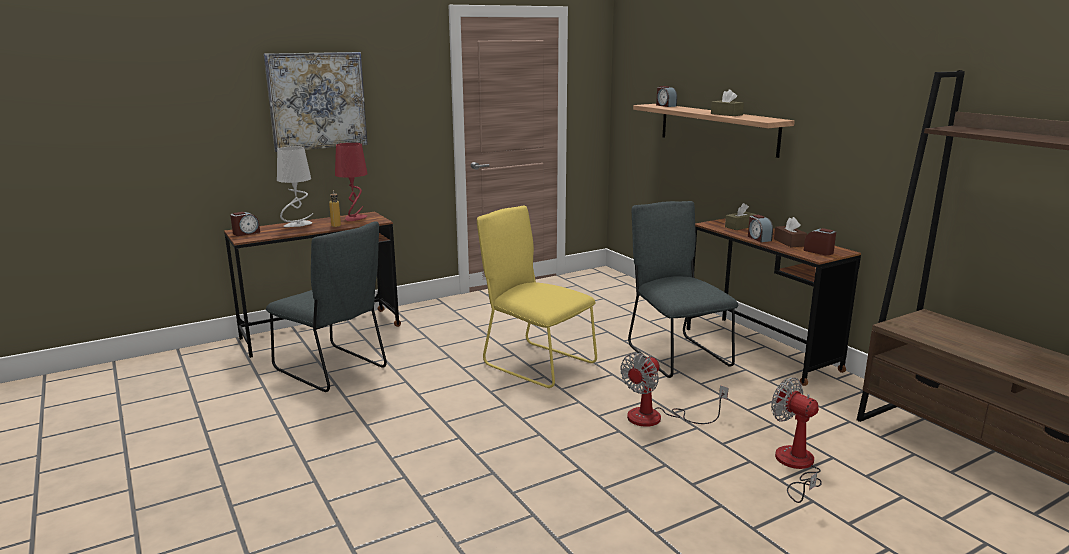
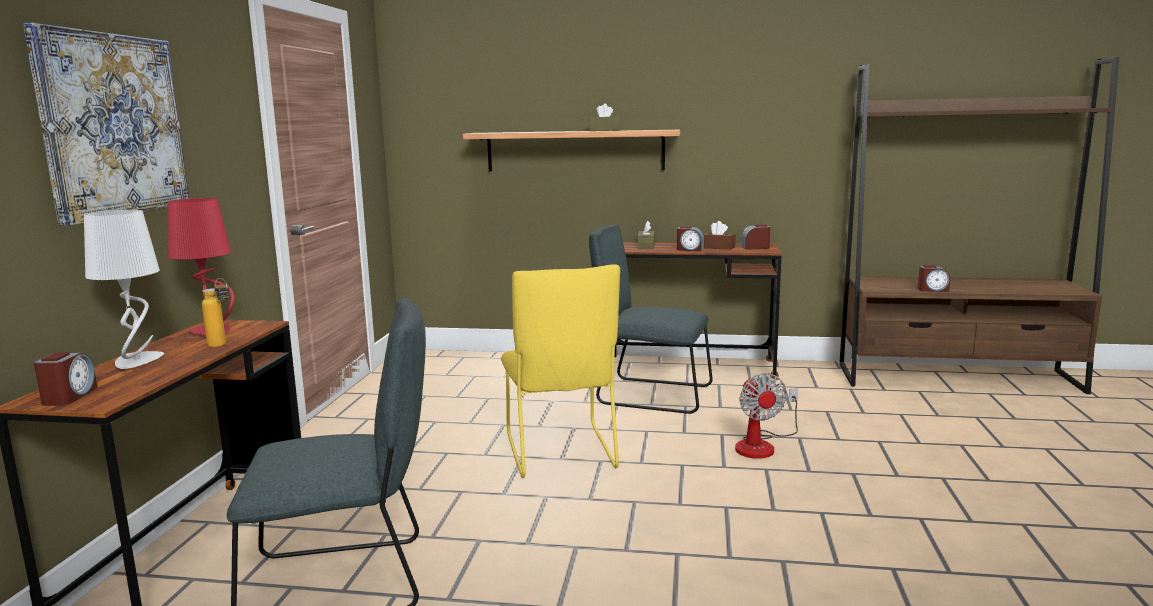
camera: 50 degrees left, 5 degrees down
yellow chair [477,206,597,388] -> yellow chair turned 90 degrees counterclockwise [501,264,620,478]
alarm clock [656,86,677,107] -> alarm clock moved to [918,265,950,292]
fan [771,377,822,503] -> none

